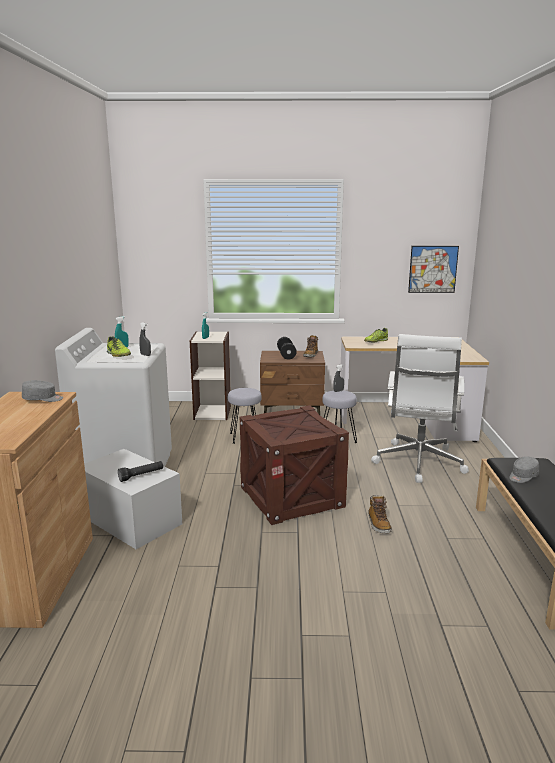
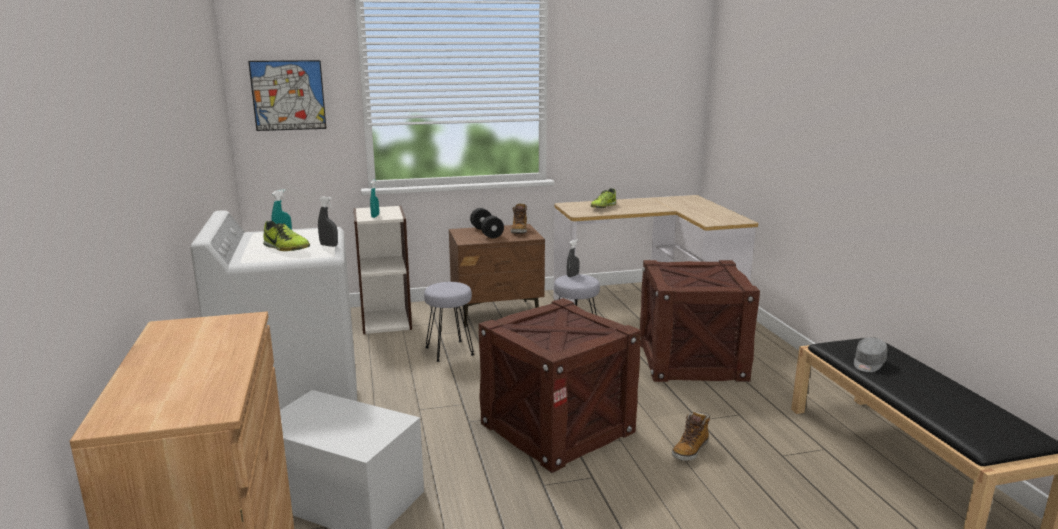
camera: 15 degrees left, 0 degrees up
grey cap [22,380,63,402] -> none
black flashlight [118,461,163,482] -> none
boot [368,495,392,533] -> boot turned 60 degrees clockwise [672,411,710,461]
white office chair [371,334,469,483] -> crate [640,260,760,382]
picture [408,246,459,293] -> picture moved to [248,60,327,131]

